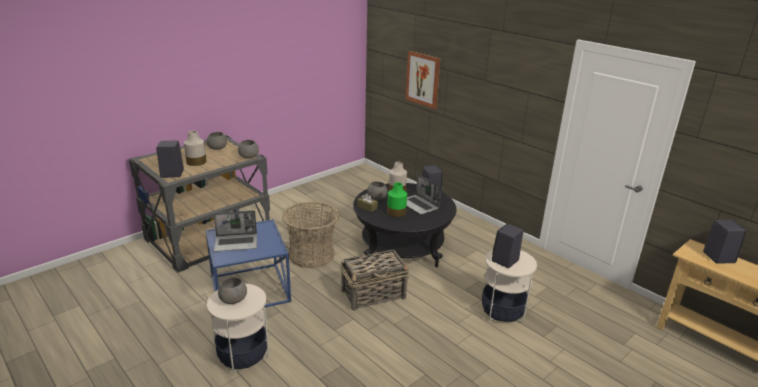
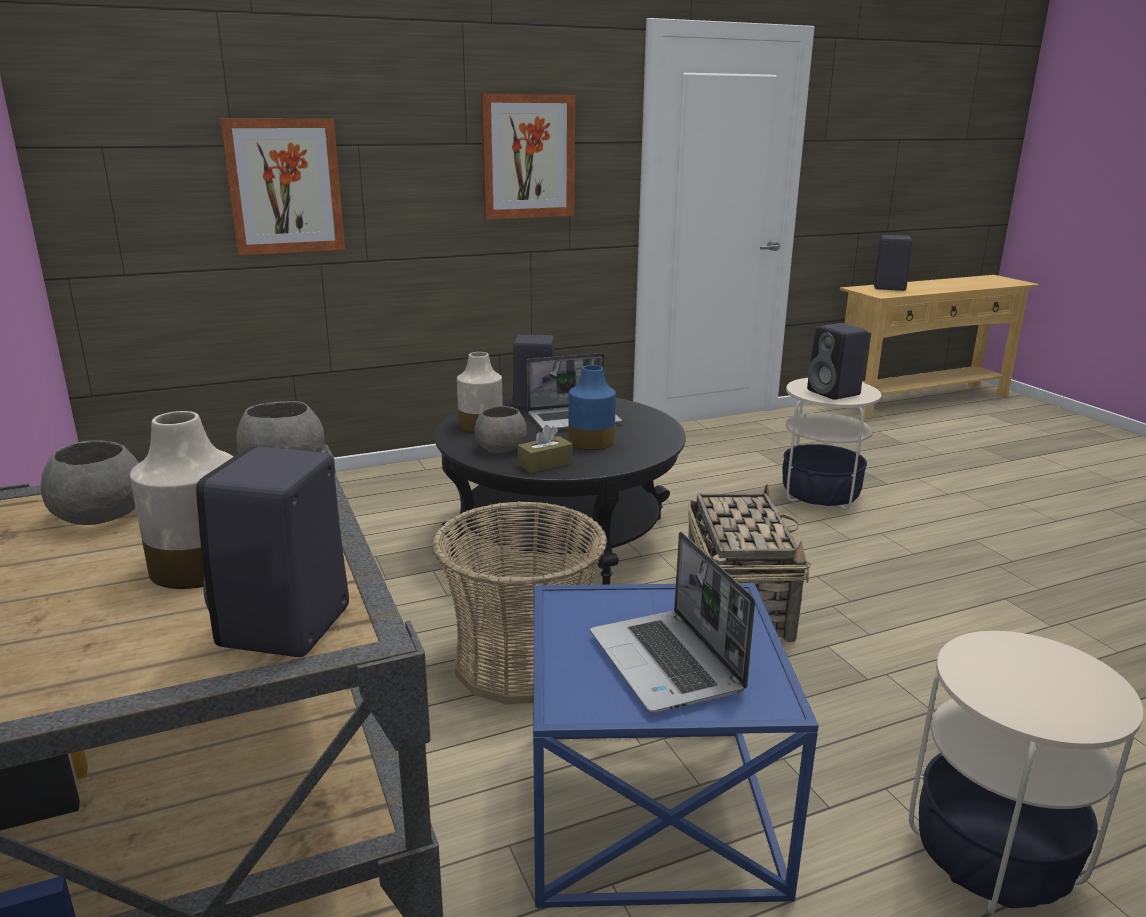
camera: 70 degrees left, 5 degrees down
laptop [213,210,257,252] -> laptop turned 150 degrees clockwise [590,532,755,713]
grey bowl [218,277,247,304] -> none
green vase [387,182,407,217] -> blue vase [568,365,616,450]
none -> picture [480,93,575,220]

